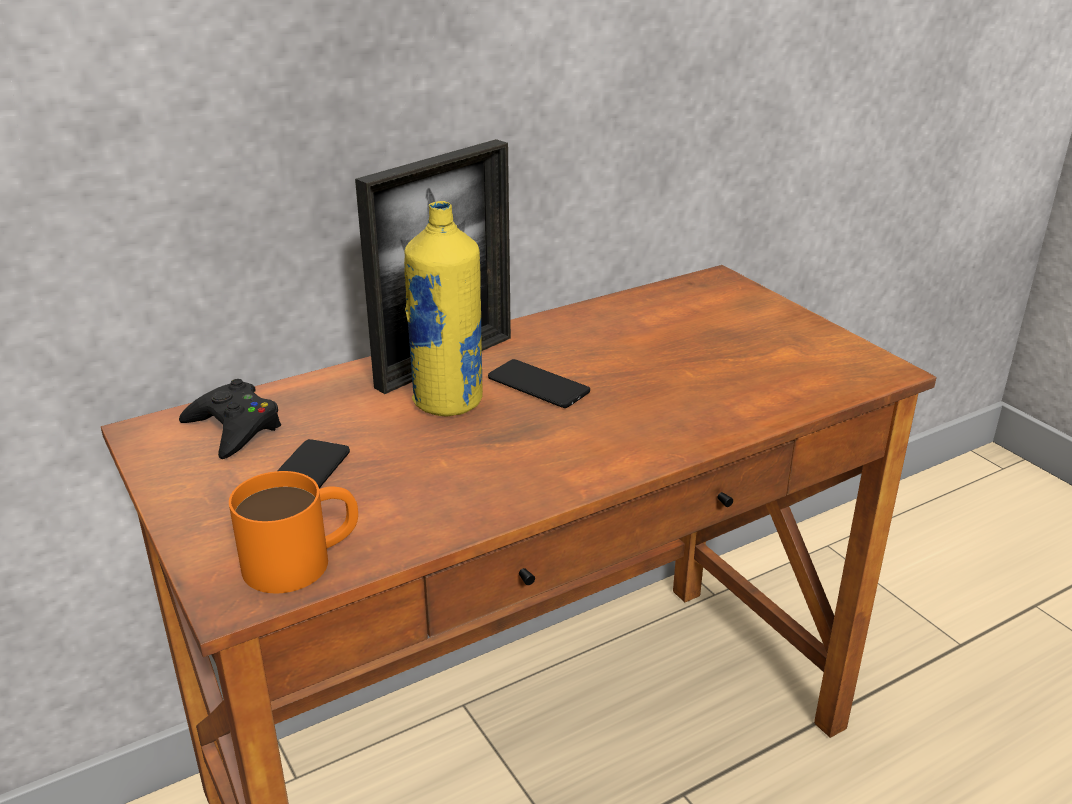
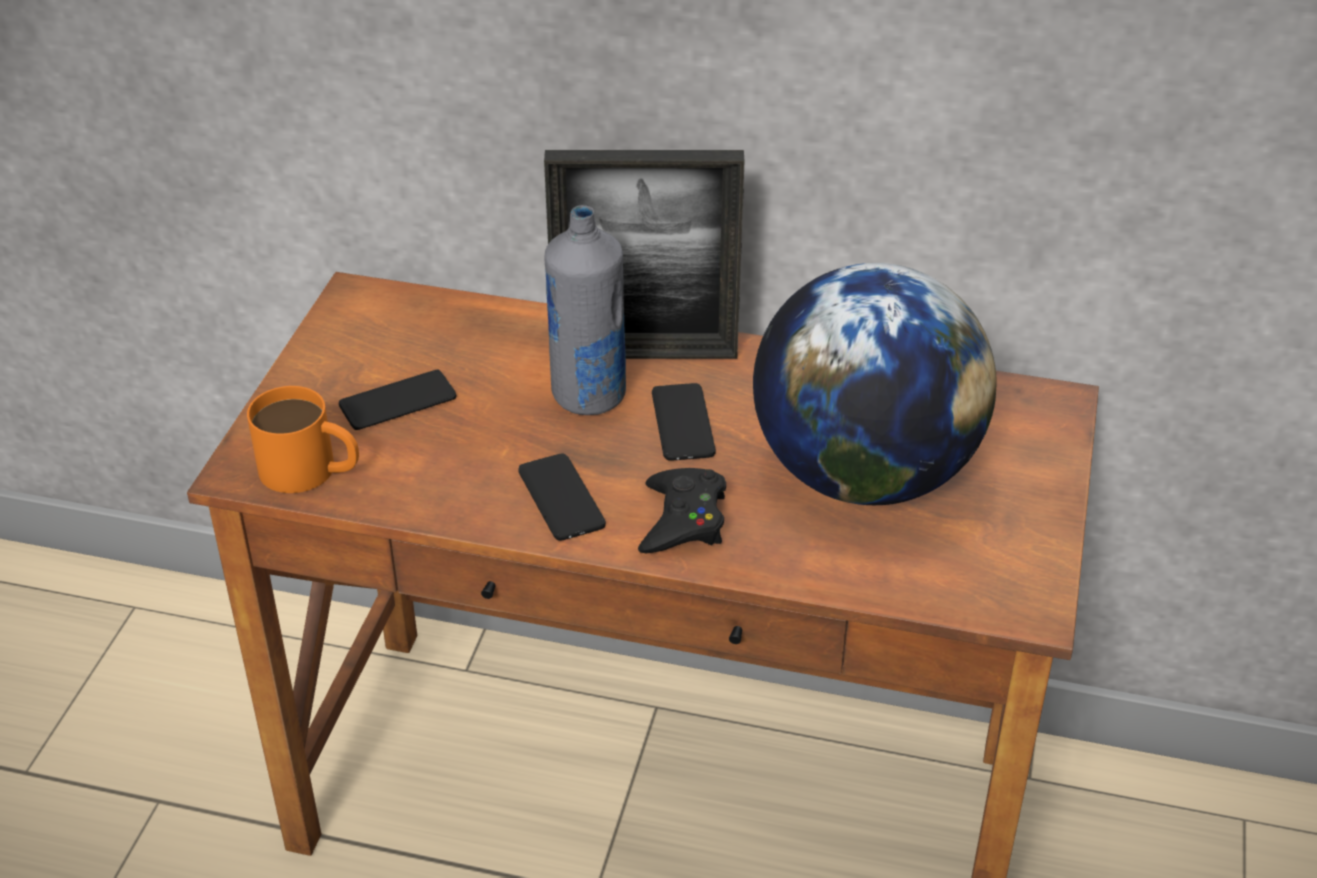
camera: 45 degrees right, 10 degrees up
black game controller [179,379,281,459] -> black game controller moved to [638,468,726,553]
yellow bottle [404,201,483,417] -> grey bottle [544,205,626,415]
none -> phone [518,453,606,541]
none -> globe [753,263,997,505]

